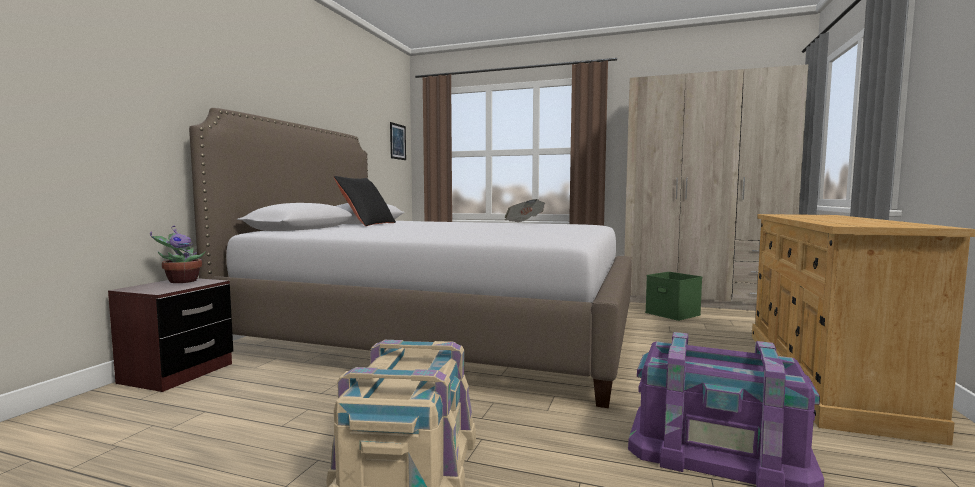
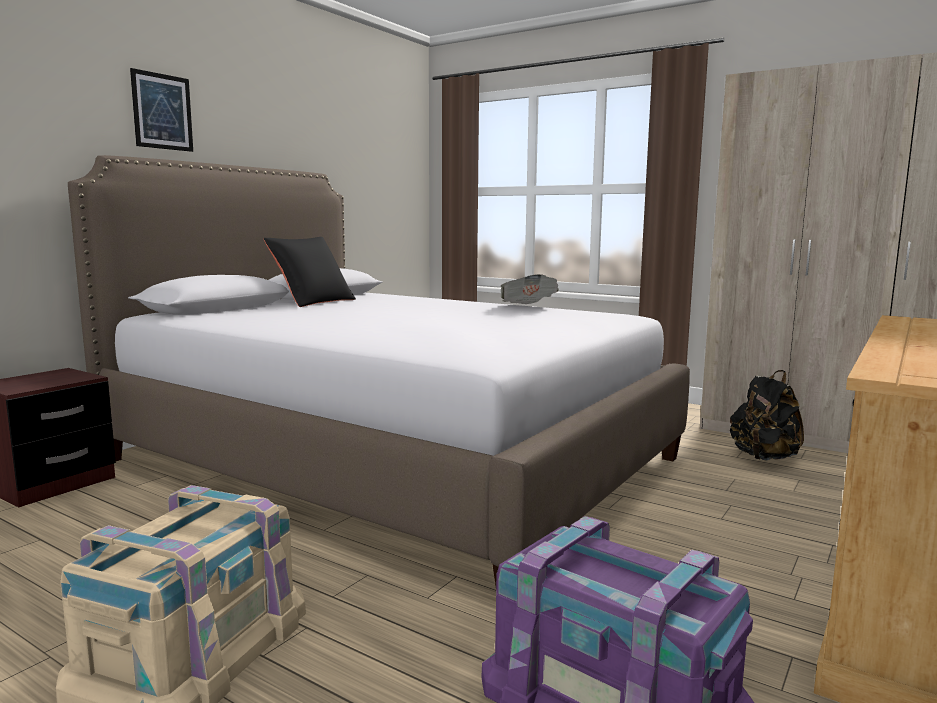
camera: 15 degrees right, 5 degrees up
potted plant [150,225,206,283] -> none
picture [390,122,406,160] -> picture moved to [130,68,193,152]
green storage box [645,272,702,321] -> black backpack [730,370,804,461]

